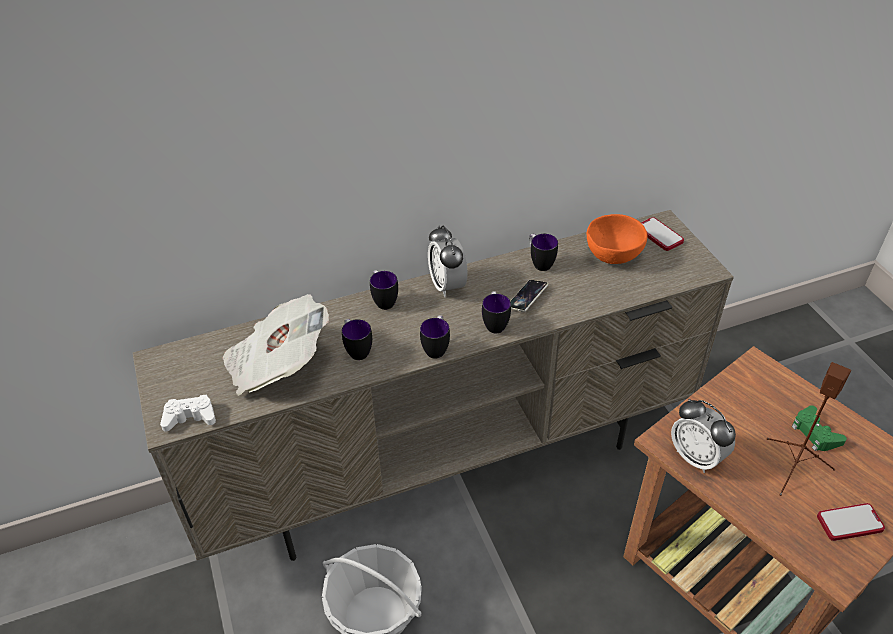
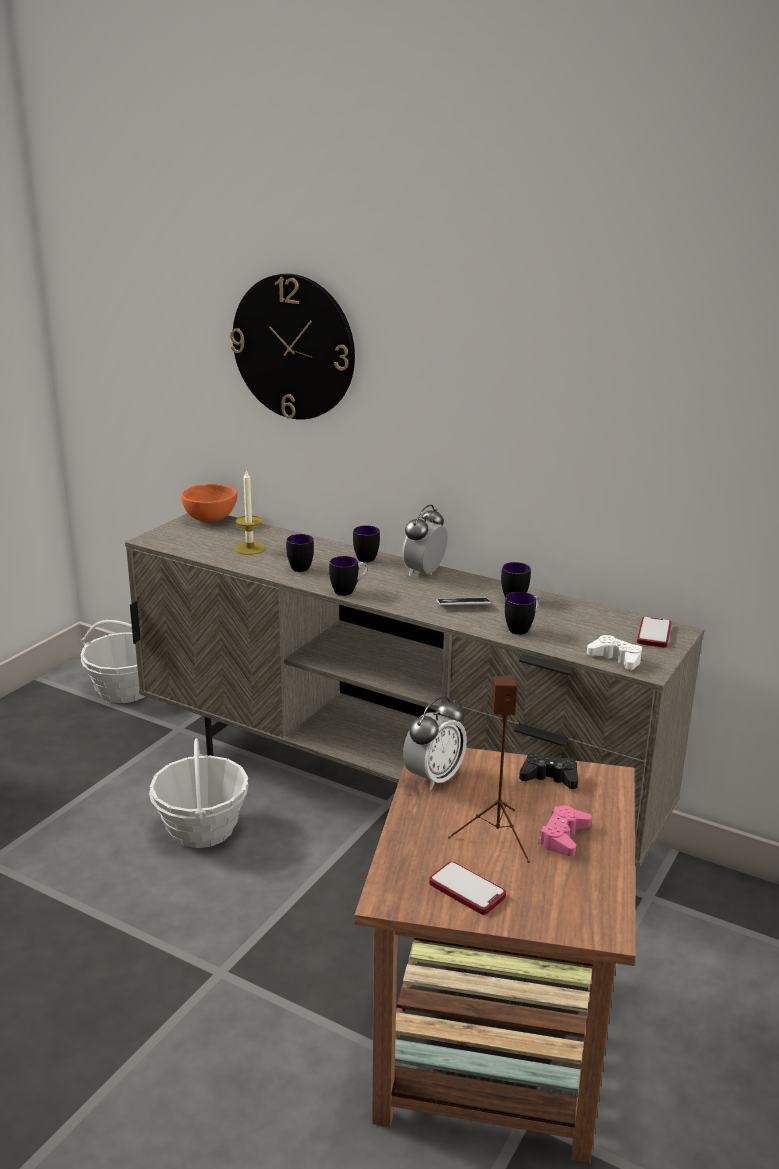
camera: 50 degrees right, 20 degrees down
white game controller [160,395,216,432] -> white game controller moved to [587,635,642,670]
newspaper [222,294,329,396] -> candle [234,469,266,555]
mug [482,291,511,334] -> mug moved to [505,592,540,635]
orange bowl [587,214,647,264] -> orange bowl moved to [181,484,237,522]
alarm clock [671,399,736,473] -> alarm clock turned 150 degrees counterclockwise [403,696,467,790]
green game controller [792,405,847,451] -> pink game controller [538,805,592,856]
none -> basket [80,620,145,703]
none -> wall clock [230,274,355,420]
none -> black game controller [519,753,578,789]

